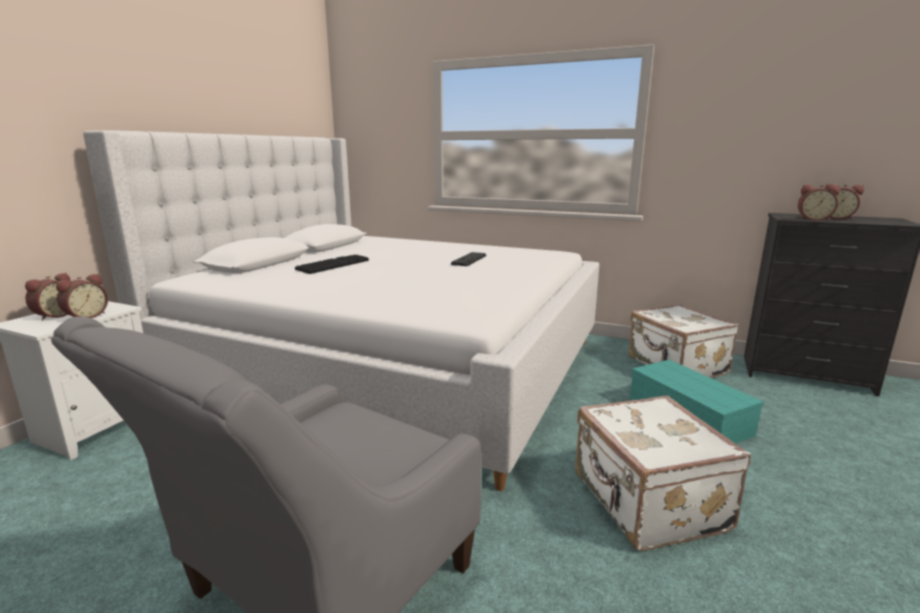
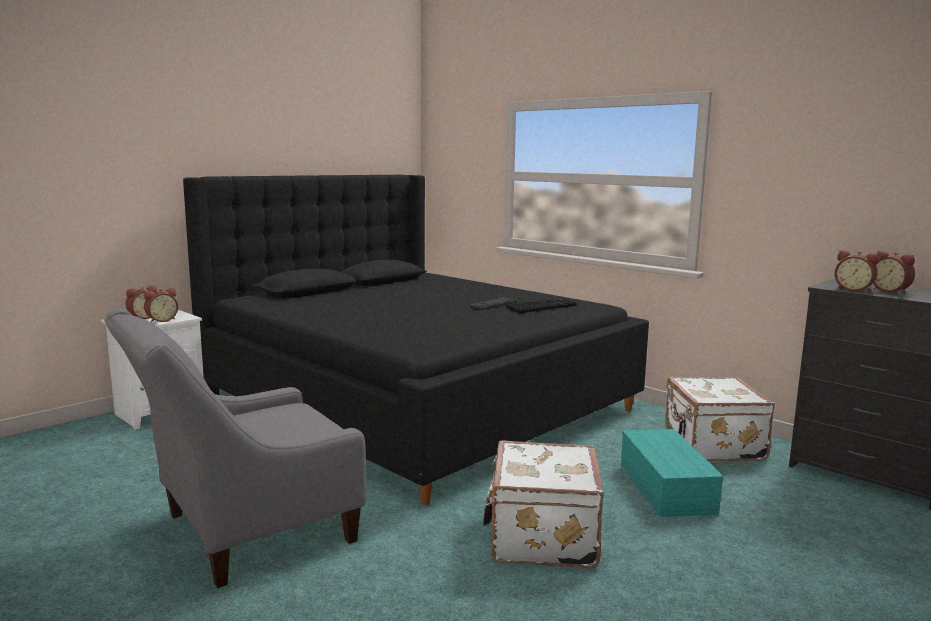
camera: 20 degrees right, 5 degrees down
white bed [83,130,599,491] -> black bed [183,175,649,505]
keyboard [295,255,369,274] -> keyboard moved to [506,299,577,313]

